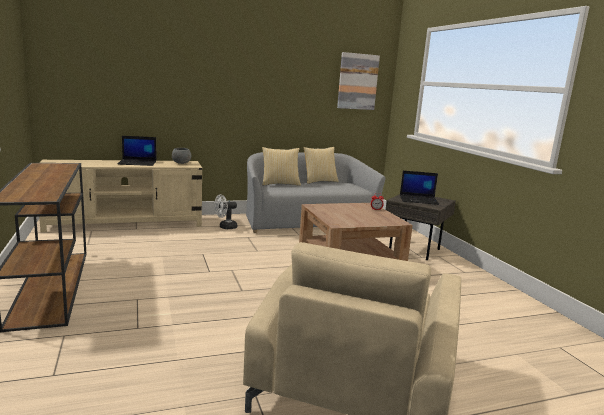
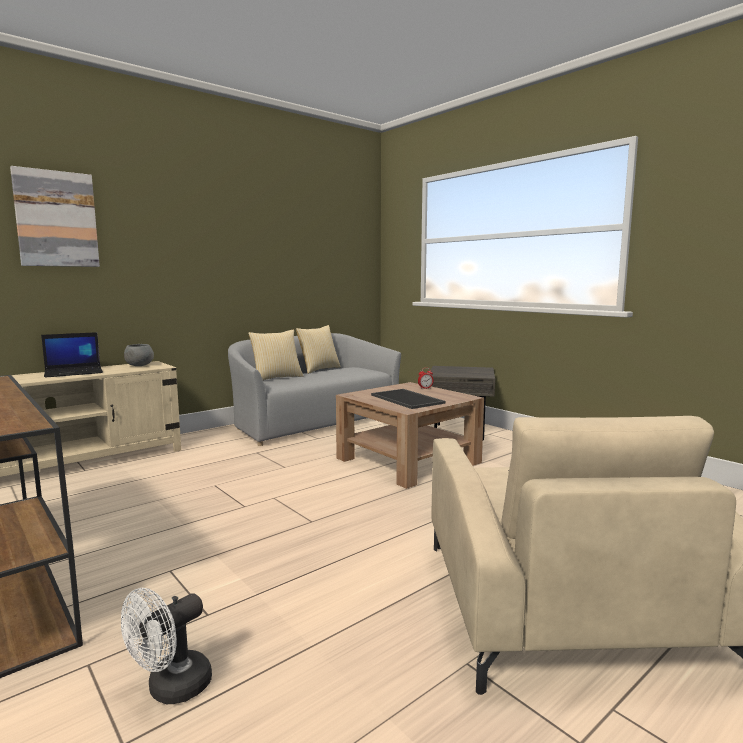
camera: 20 degrees left, 5 degrees down
white fan [214,194,237,229] -> white fan moved to [121,588,212,704]
picture [337,52,380,110] -> picture moved to [10,166,100,267]
laptop [400,171,439,205] -> none
none -> tray [371,389,446,409]

